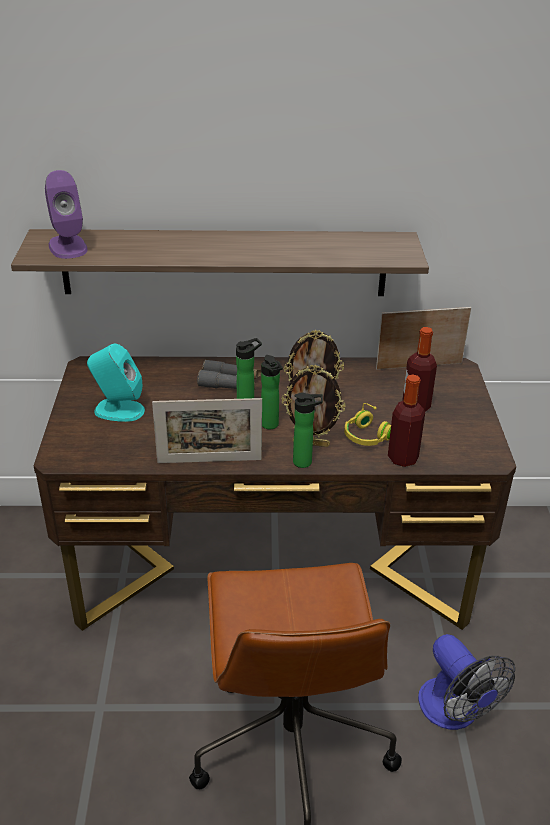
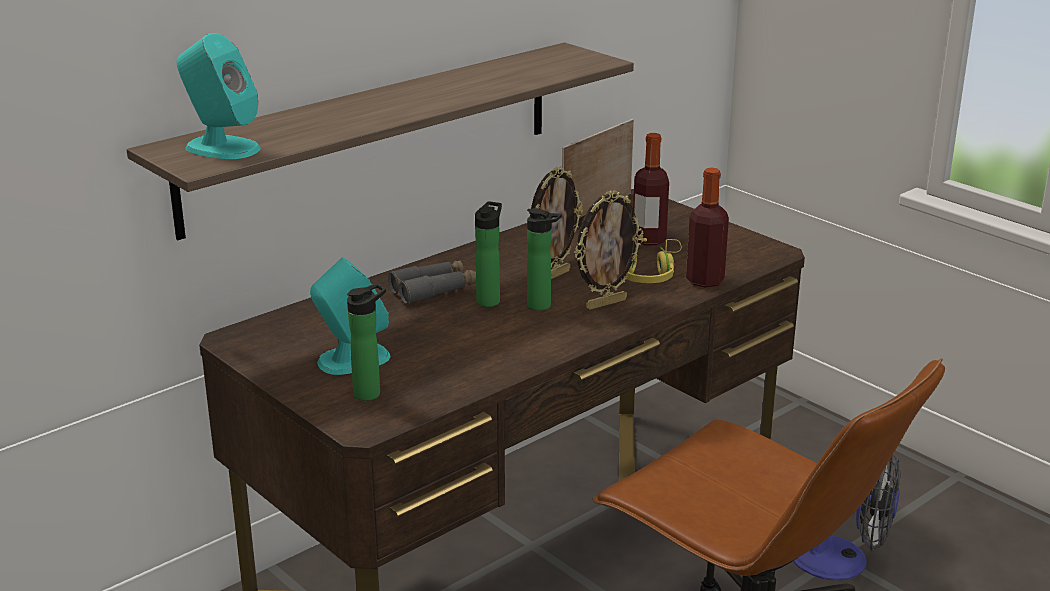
camera: 40 degrees left, 10 degrees down
purple speaker [45,170,88,259] -> turquoise speaker [177,33,261,159]
picture frame [152,398,262,463] -> none
bottle [293,393,323,468] -> bottle moved to [347,283,386,401]

